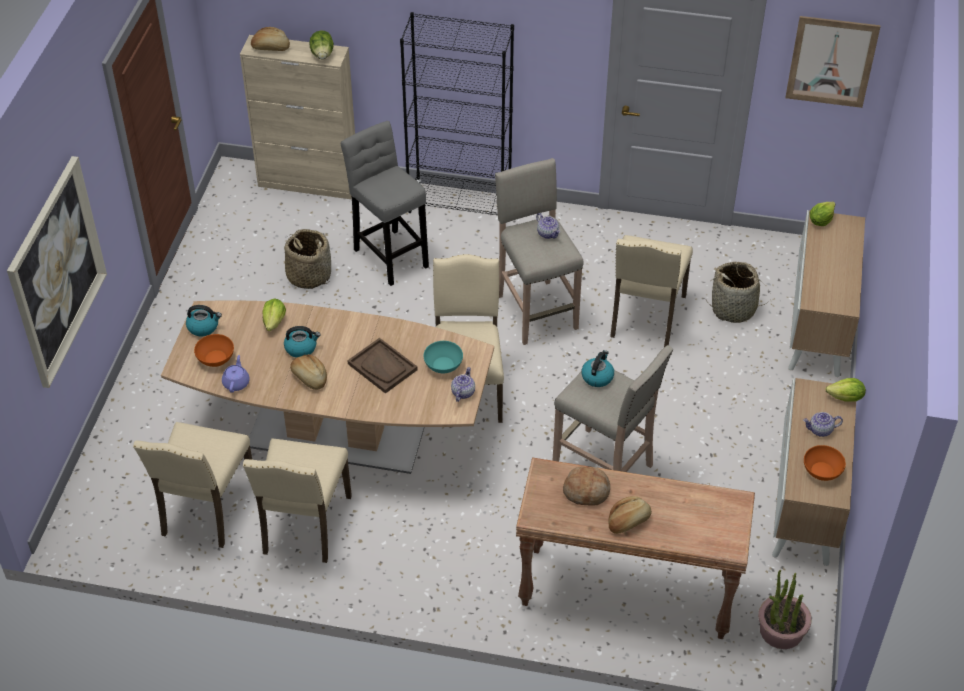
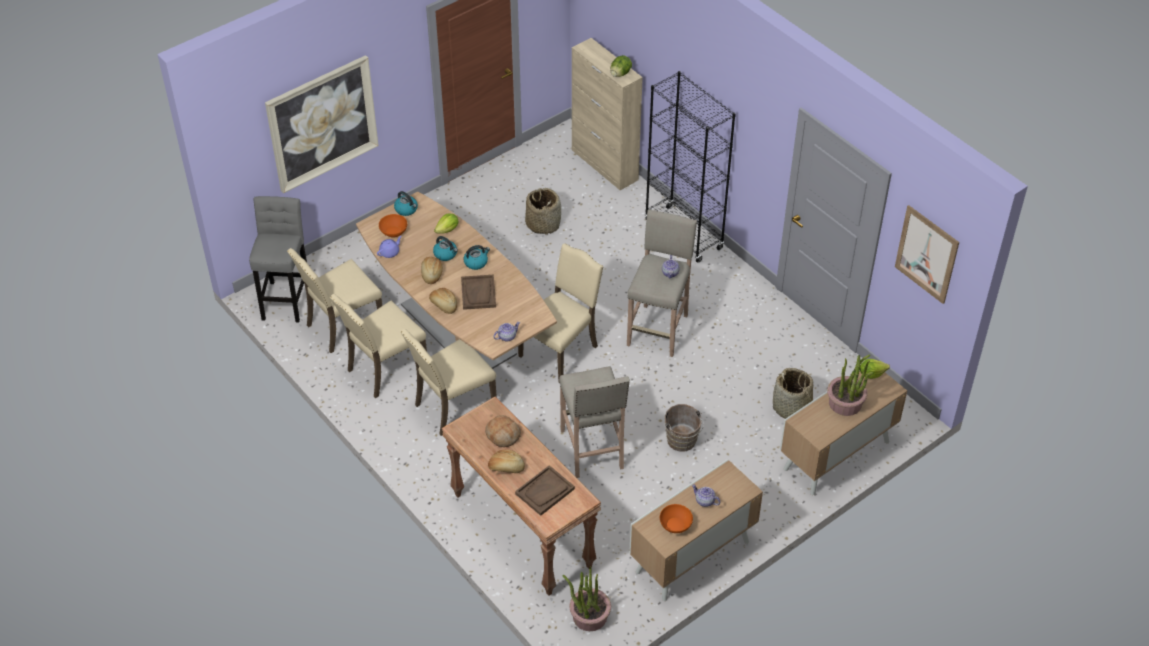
camera: 40 degrees right, 0 degrees up
bread [251,27,290,51] -> bread moved to [429,288,457,314]
grey stool [341,121,429,286] -> grey stool moved to [249,196,307,322]
turquoise bowl [424,341,463,374] -> none
kettle [581,350,614,387] -> kettle moved to [464,245,490,270]
beige chair [610,235,693,347] -> beige chair moved to [400,329,497,436]
lettuce [826,378,866,402] -> none
none -> brown tray [515,465,575,516]
none -> brown bucket [665,404,704,452]
none -> potted plant [827,355,873,416]

